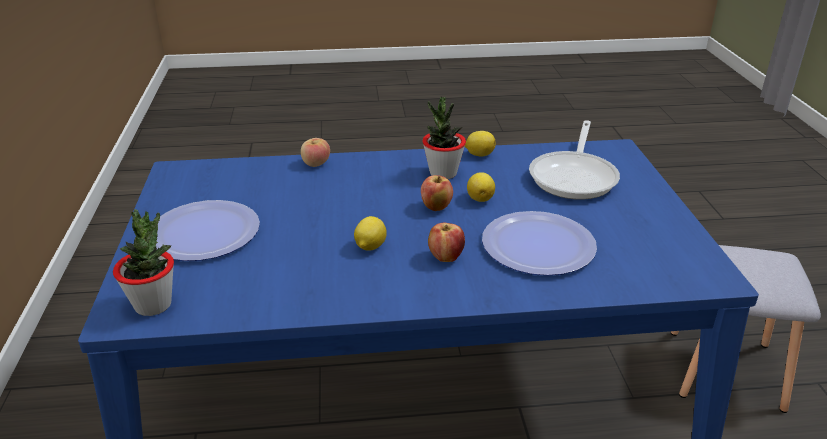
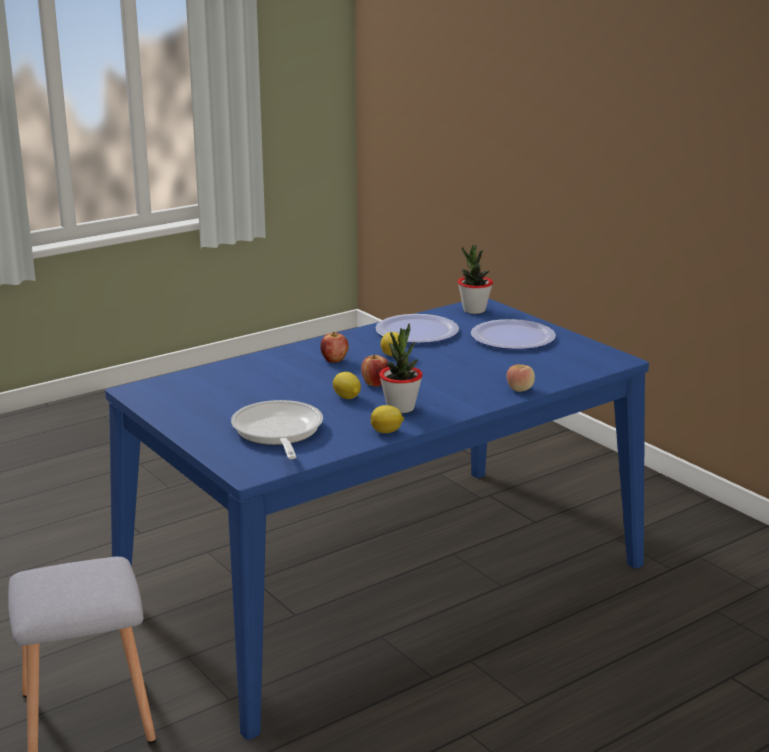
camera: 150 degrees right, 10 degrees down
plate [482,211,597,275] -> plate moved to [375,314,459,343]

